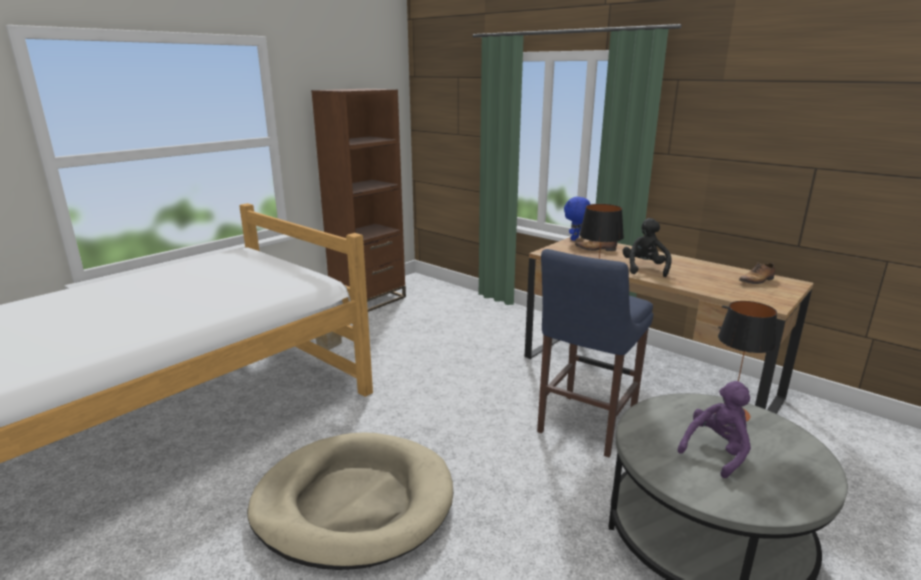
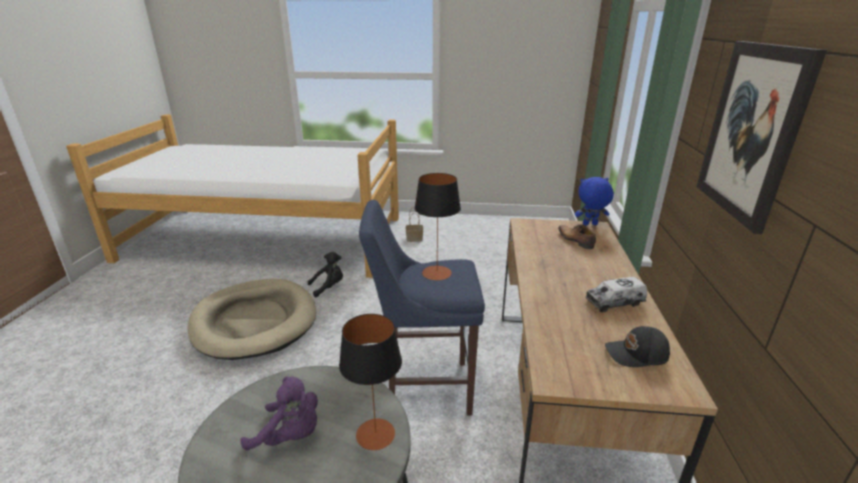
camera: 55 degrees right, 5 degrees up
brown bookcase [311,89,406,312] -> none
black plush toy [623,218,672,277] -> black plush toy moved to [308,252,343,297]
shoe [739,263,775,284] -> black cap [605,326,670,367]
none -> toy truck [585,277,647,312]
none -> picture [696,41,827,234]

